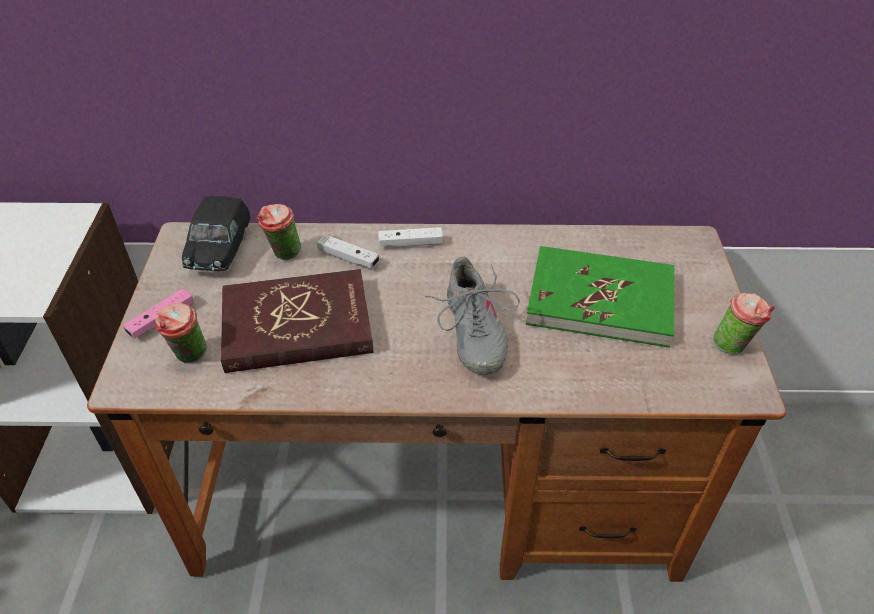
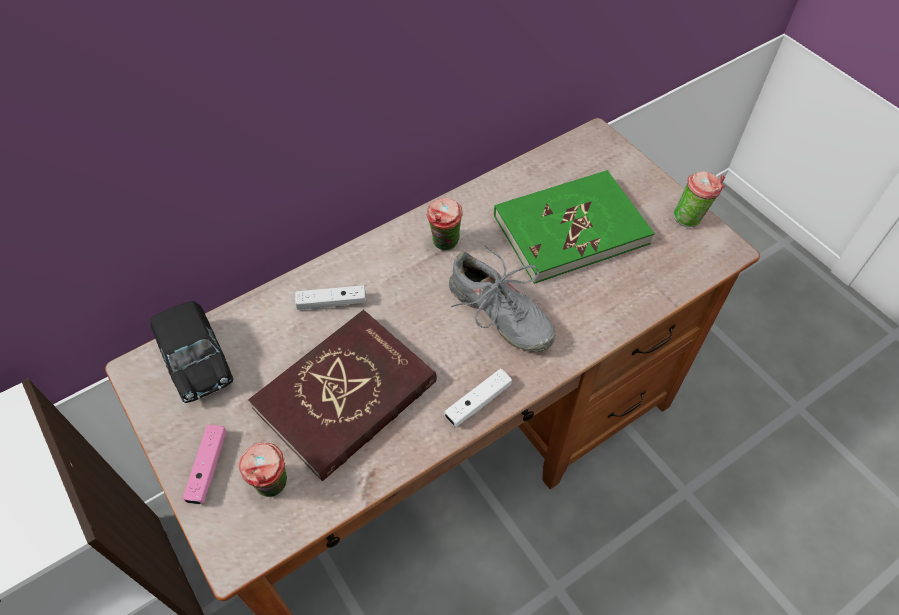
camera: 35 degrees left, 10 degrees up
cup [256,204,302,260] -> cup moved to [427,198,463,250]
white game controller [378,227,443,247] -> white game controller moved to [444,369,512,427]

